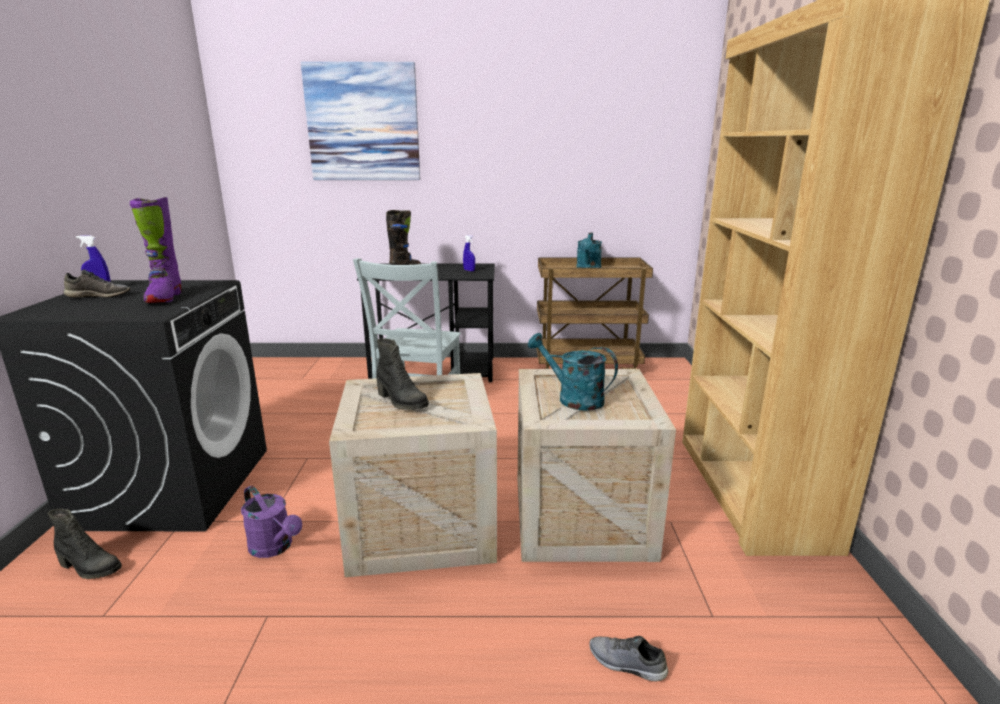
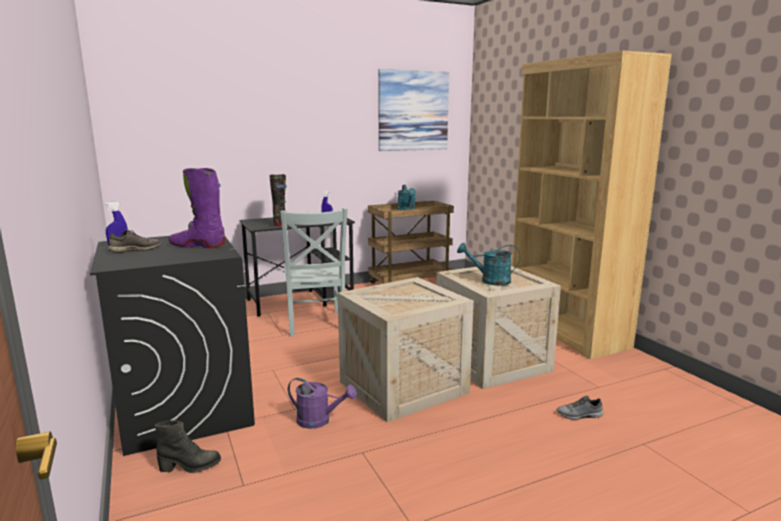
camera: 25 degrees left, 5 degrees down
purple boot [130,197,181,303] -> purple boot turned 135 degrees clockwise [169,168,225,248]
picture [301,62,420,180] -> picture moved to [378,69,449,151]
black boot [376,339,429,410] -> none

